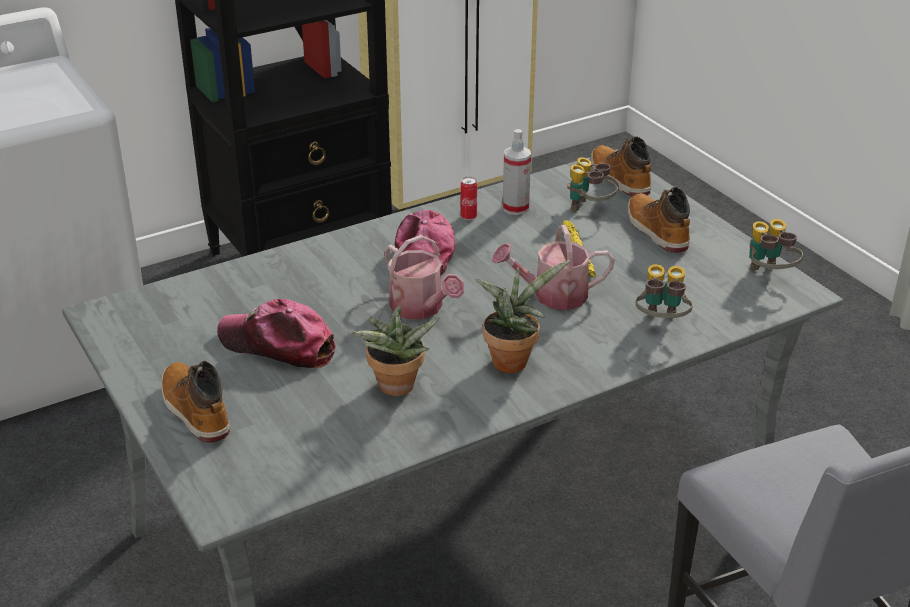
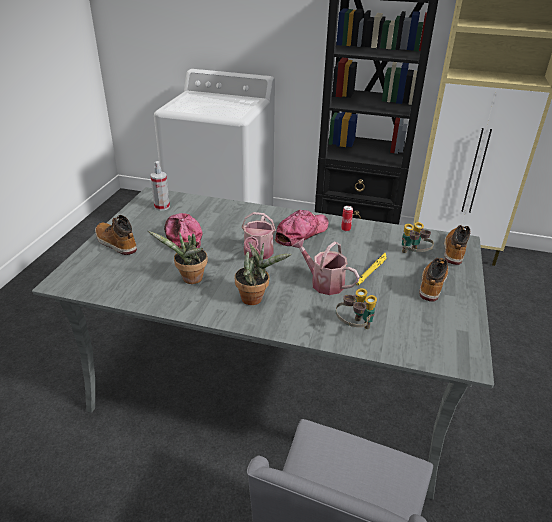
camera: 45 degrees right, 0 degrees up
boot [161,361,230,443] -> boot turned 60 degrees counterclockwise [95,215,137,255]
spray bottle [503,129,531,215] -> spray bottle moved to [150,161,170,211]
binoculars [749,219,803,271] -> none

